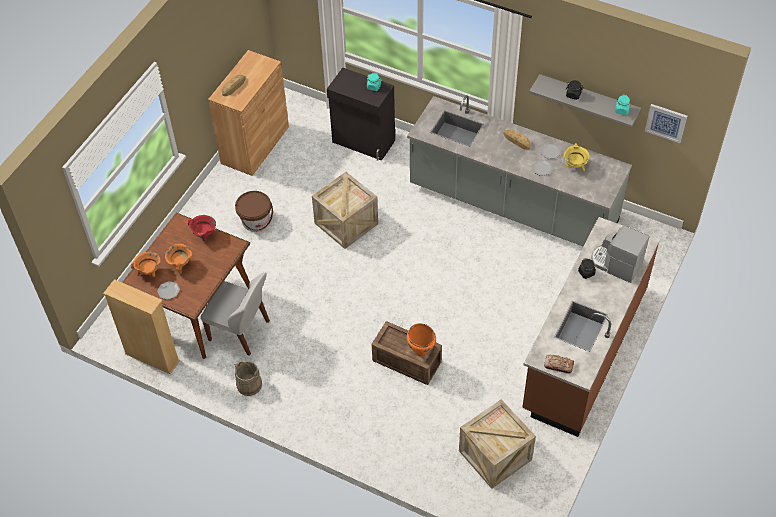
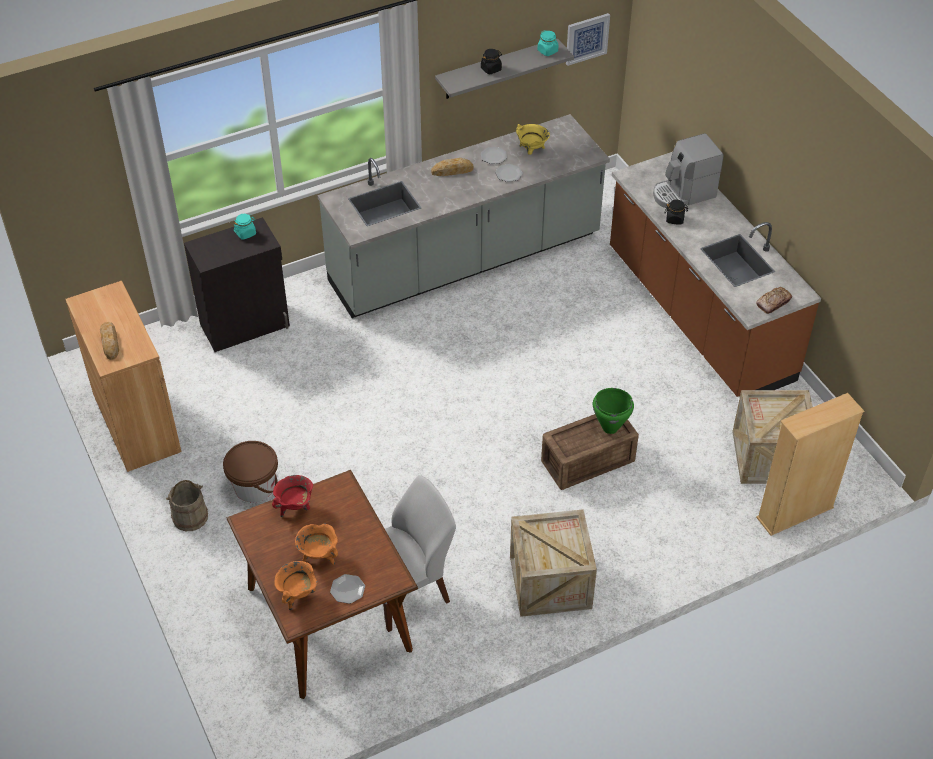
camera: 55 degrees left, 5 degrees down
beige bookcase [103,279,180,374] -> beige bookcase moved to [756,393,864,536]
beige bucket [234,361,262,396] -> beige bucket moved to [166,480,208,531]
crate [312,172,378,249] -> crate moved to [510,509,597,617]
orange cooking pot [407,323,436,357] -> green cooking pot [593,388,634,434]

